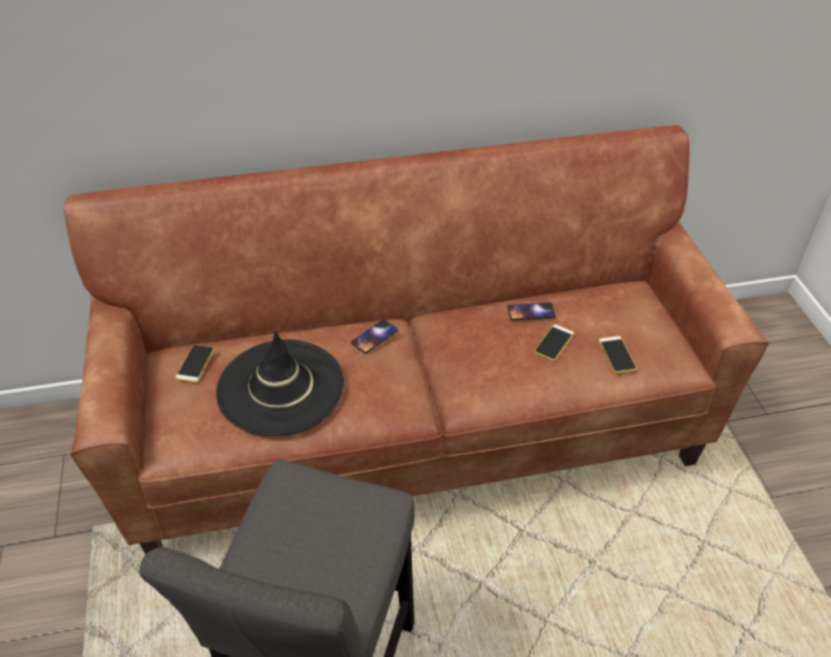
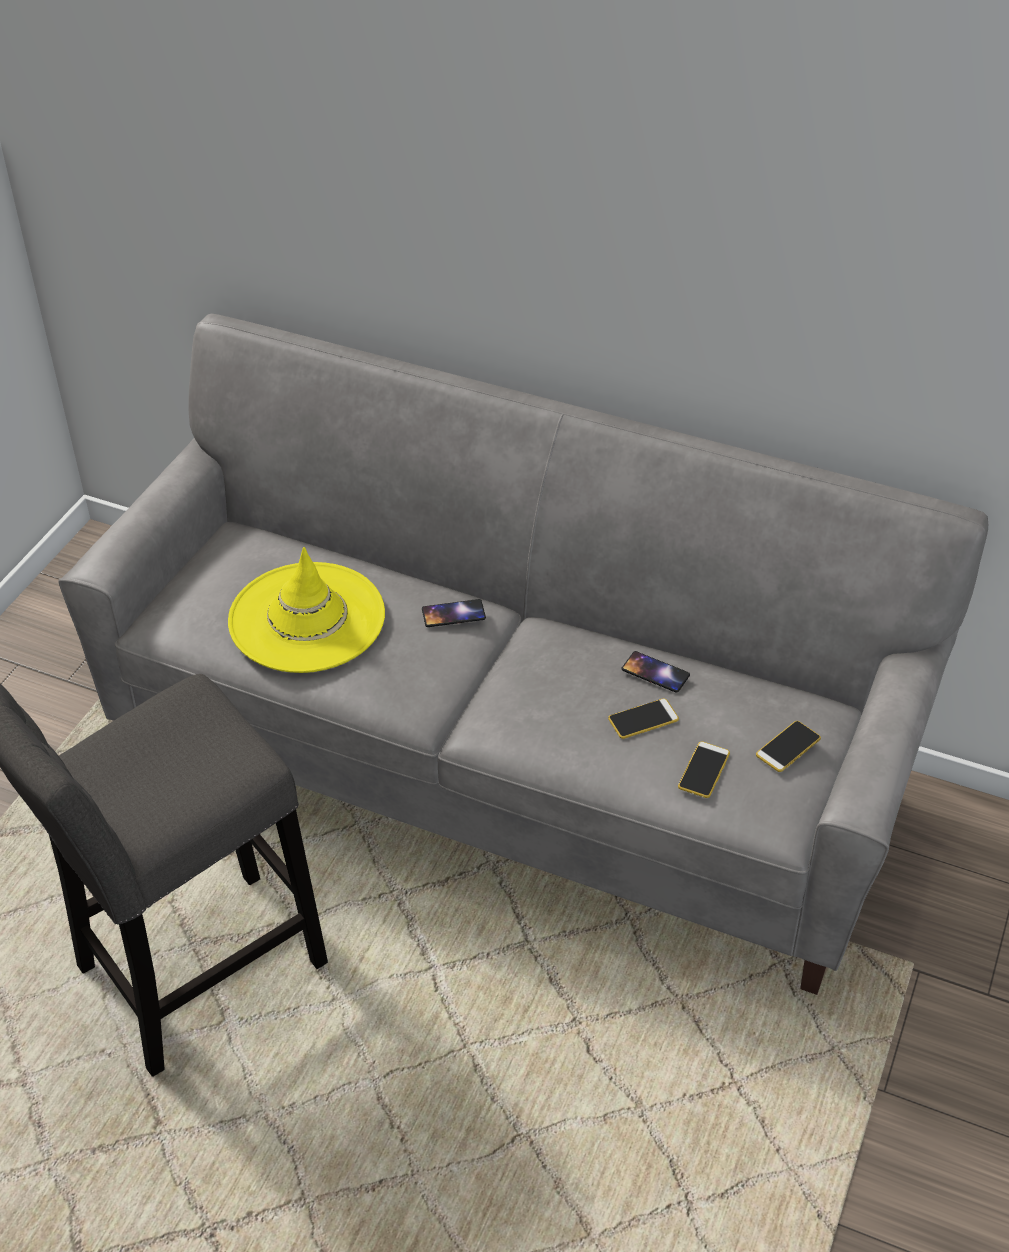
camera: 35 degrees right, 0 degrees up
brown sofa [64,125,769,555] -> grey sofa [58,313,988,995]
phone [175,345,215,383] -> phone moved to [756,721,821,772]
black hat [216,331,344,436] -> yellow hat [228,547,385,673]

